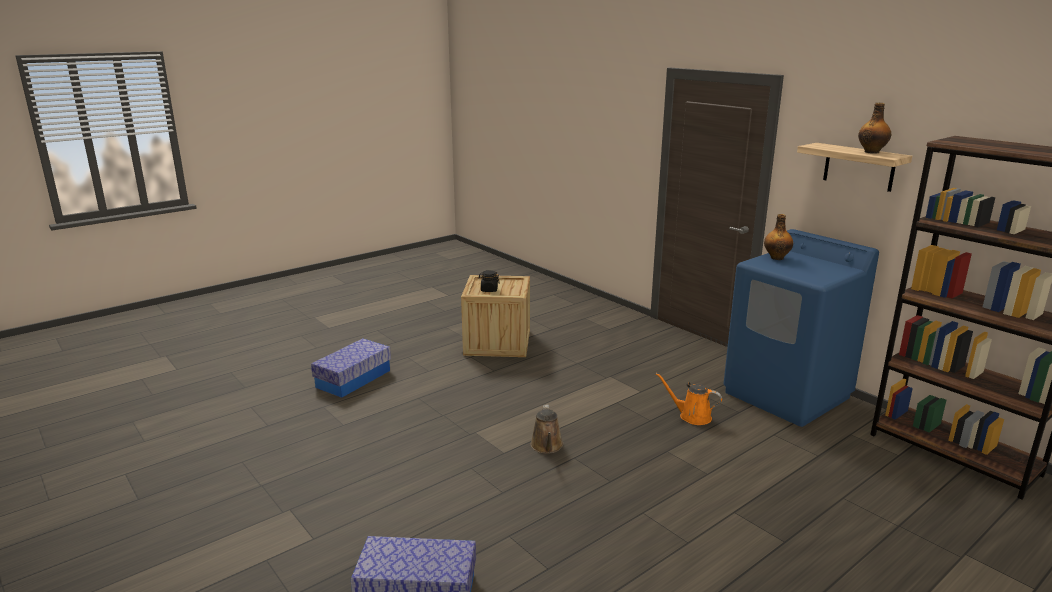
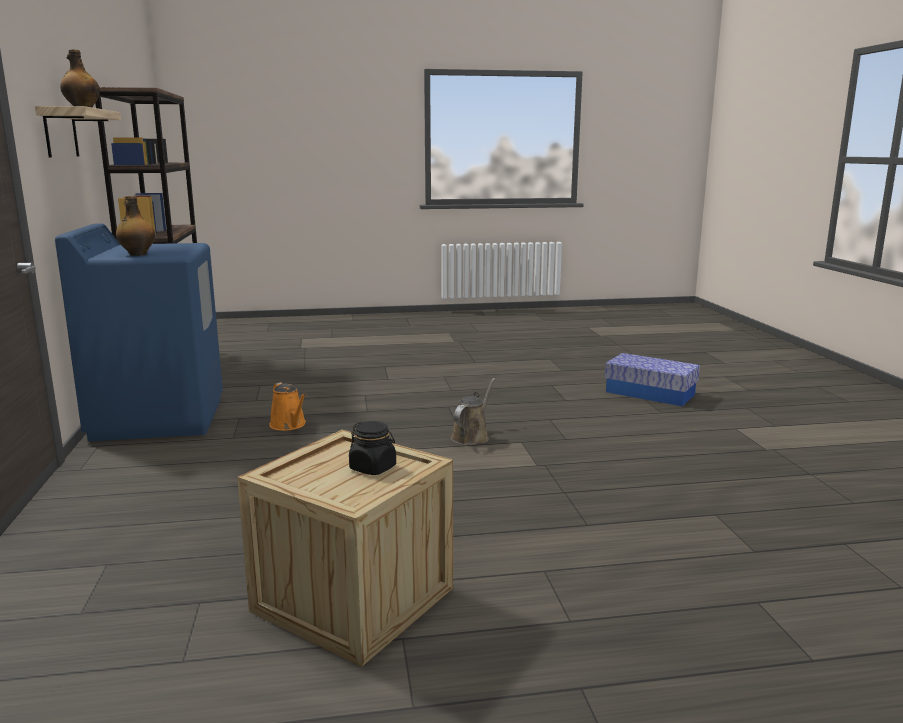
camera: 150 degrees left, 5 degrees down
storage box [311,339,391,398] -> none

